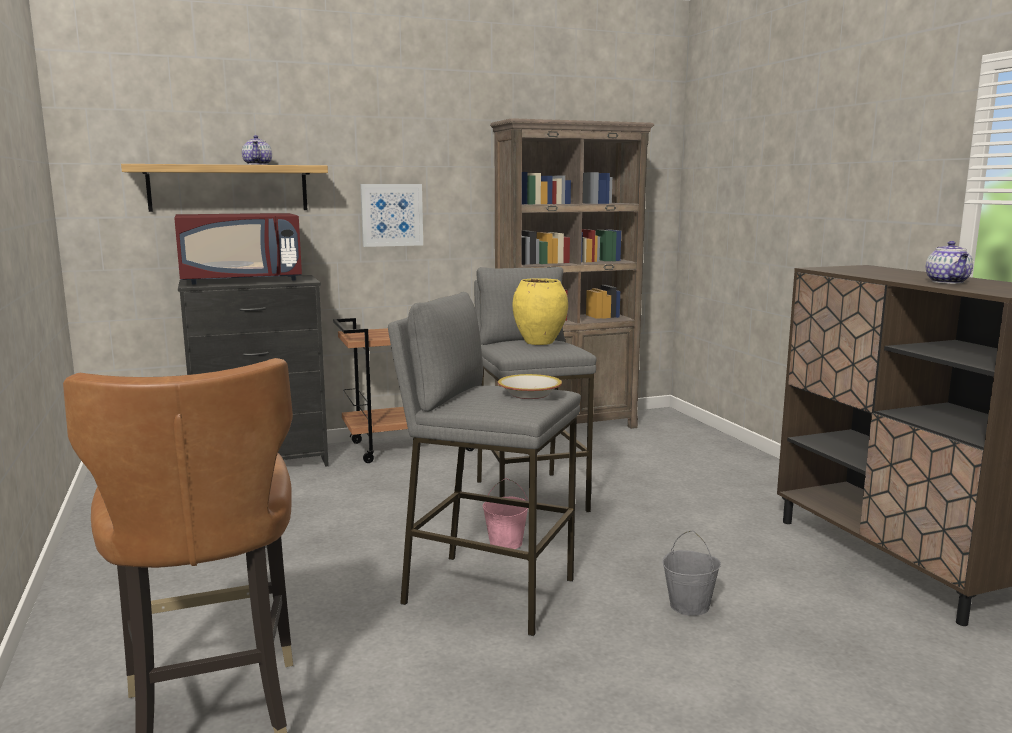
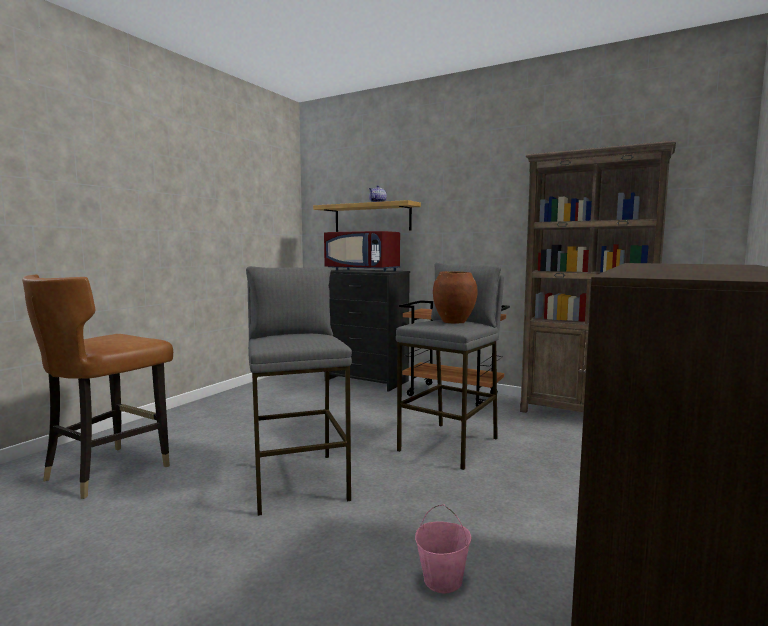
camera: 50 degrees right, 5 degrees down
picture [360,184,423,247] -> none
pink bucket [483,478,528,549] -> pink bucket moved to [415,504,472,593]
bowl [498,374,562,399] -> none
yellow vase [513,278,568,345] -> brown vase [433,271,478,324]
grey bucket [662,530,721,616] -> none
teapot [926,241,973,284] -> none

